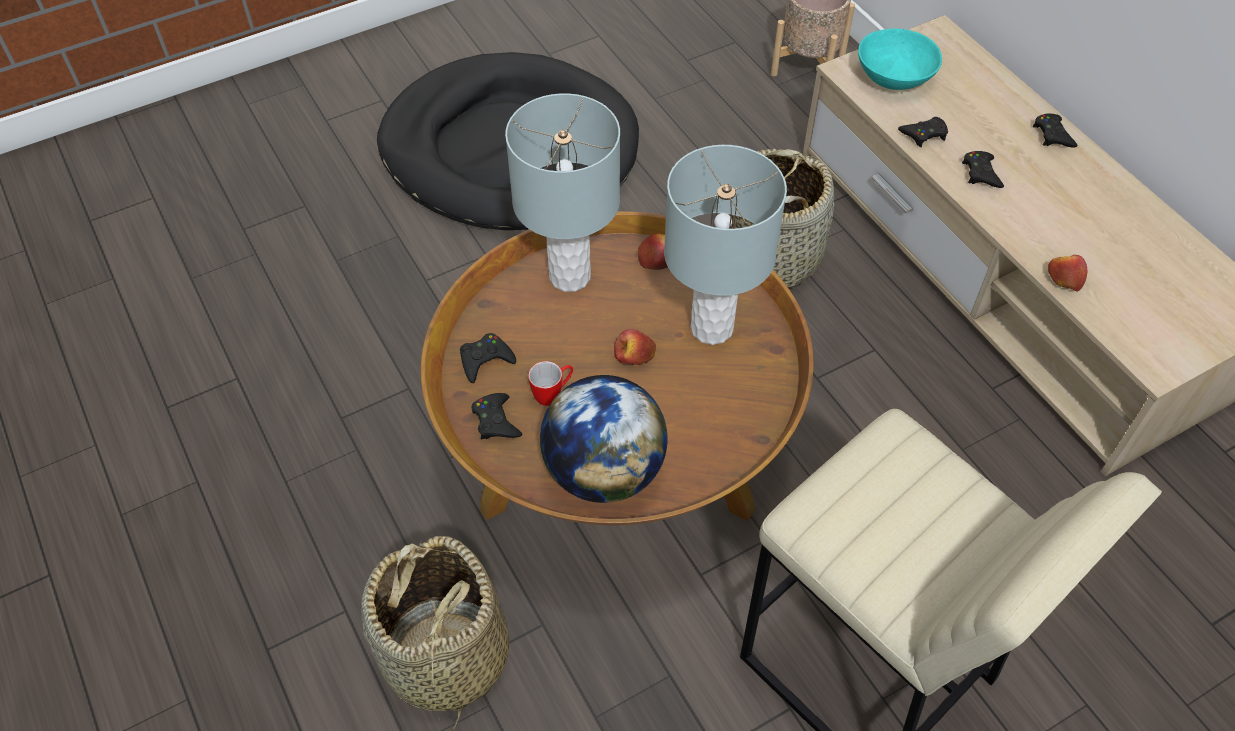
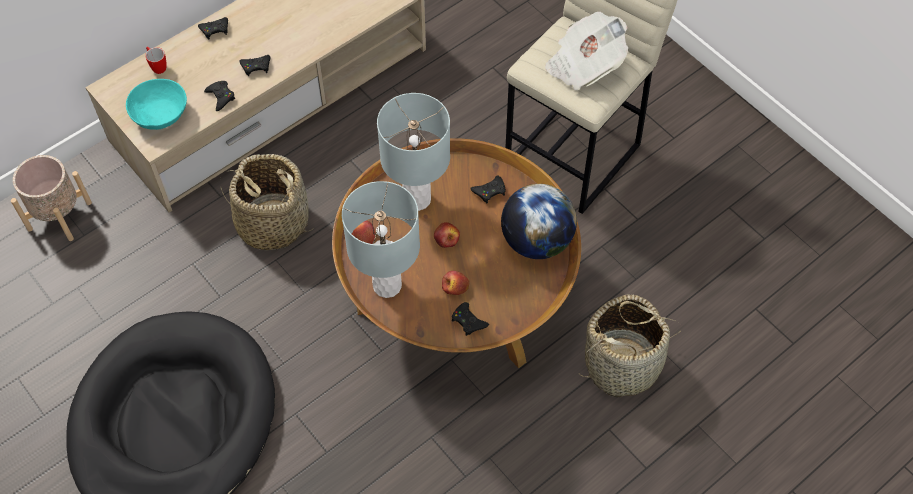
camera: 100 degrees left, 5 degrees up
black game controller [472,393,522,439] -> black game controller moved to [470,176,506,204]
mug [528,361,573,406] -> mug moved to [145,47,167,74]
apple [1048,255,1087,292] -> apple moved to [442,271,470,295]
none -> newspaper [545,12,628,91]

